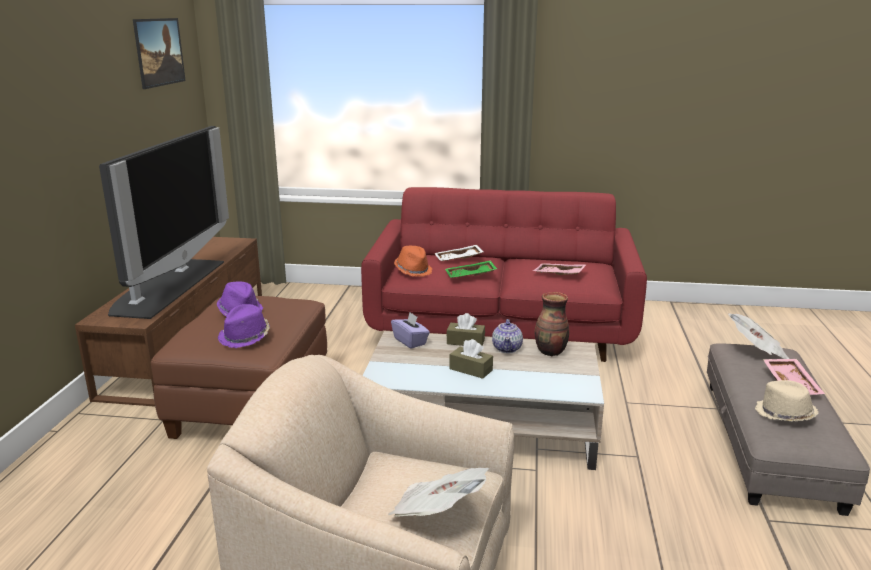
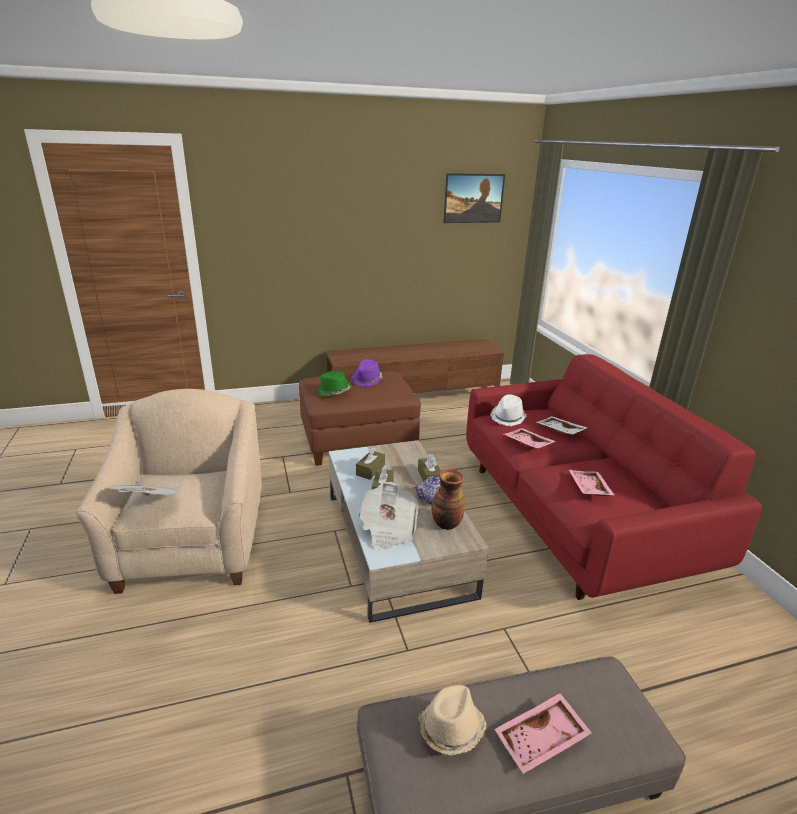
camera: 65 degrees right, 5 degrees up
television [99,126,229,319] -> none
purple hat [218,304,270,348] -> green hat [317,371,352,396]
purple tissue box [391,312,430,349] -> none
orange hat [394,246,432,277] -> white hat [491,394,527,426]
green tray [445,260,497,278] -> pink tray [504,428,556,449]
newspaper [728,313,789,359] -> newspaper moved to [359,482,419,550]
none -> brown tissue box [356,447,385,480]

